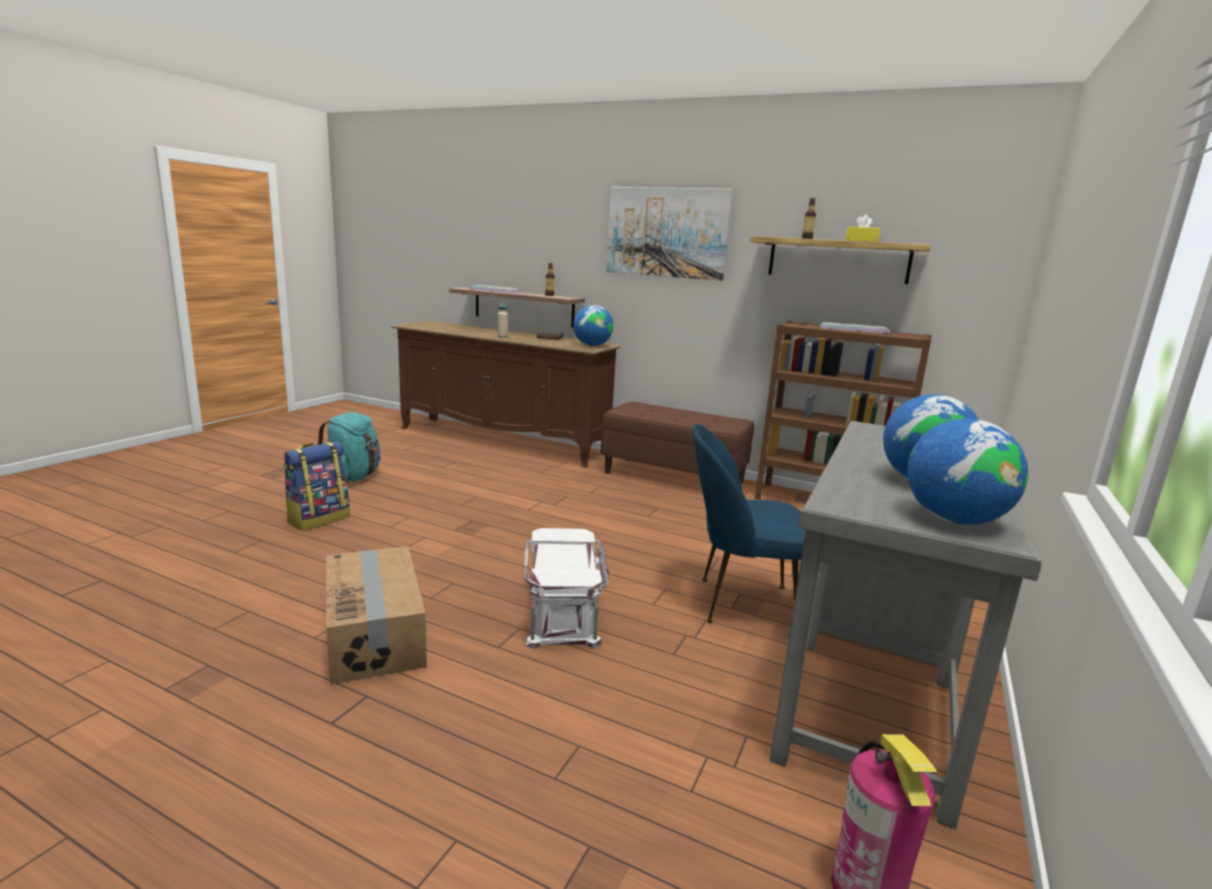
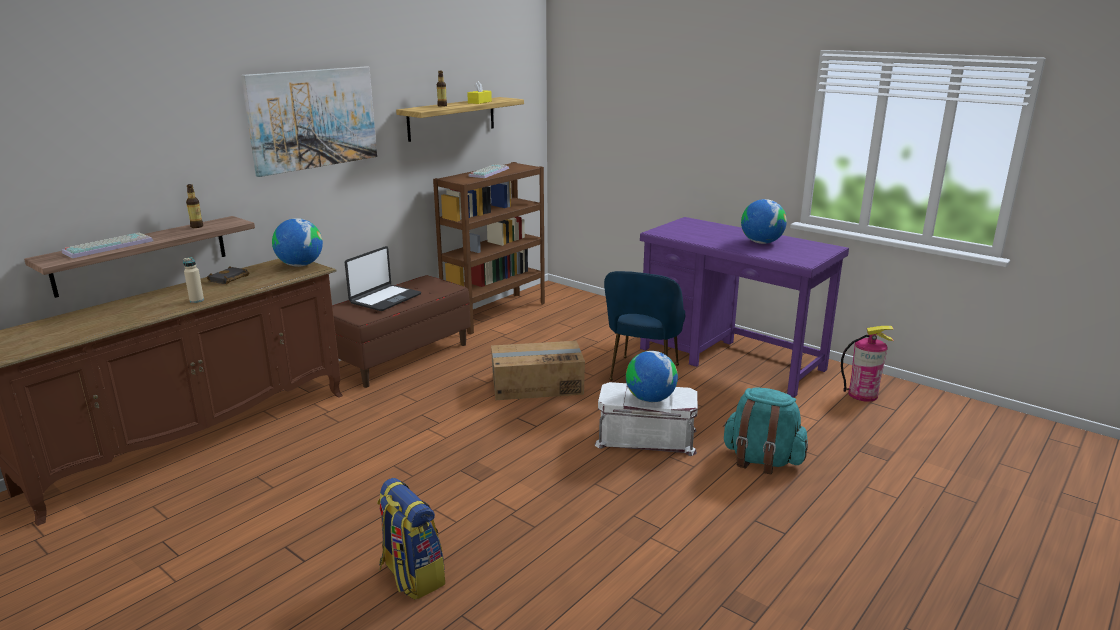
camera: 75 degrees left, 5 degrees up
turquoise backpack [317,412,380,482] -> turquoise backpack moved to [723,387,808,475]
cardboard box [326,546,427,685] -> cardboard box moved to [491,341,585,400]
grey desk [770,421,1042,829] -> purple desk [640,217,849,398]
globe [907,419,1028,525] -> globe moved to [626,351,678,403]
none -> laptop [345,246,421,311]

